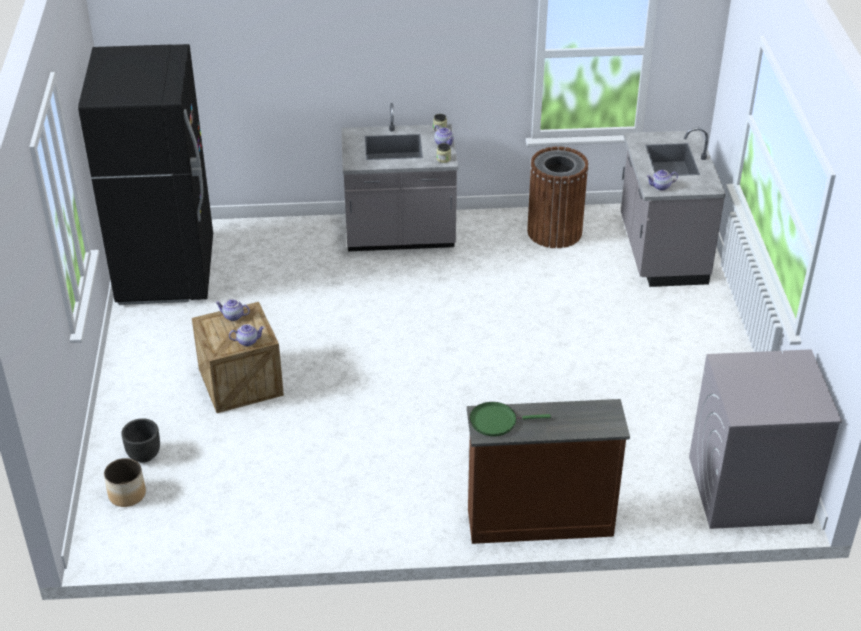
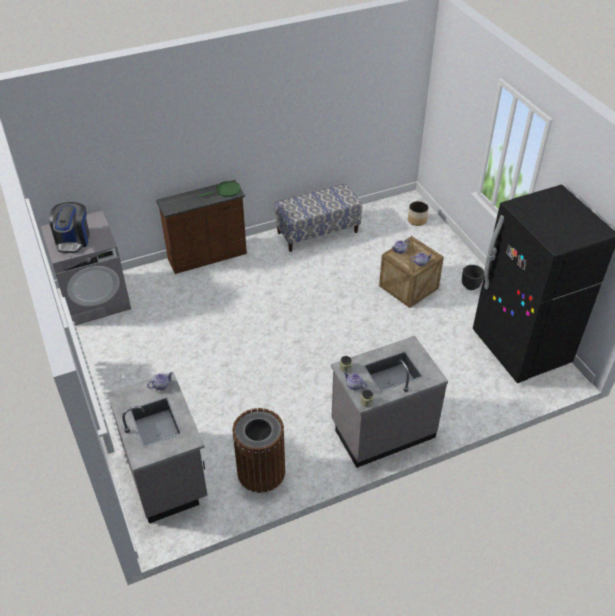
camera: 160 degrees right, 5 degrees up
black planter [121,418,160,463] -> black planter moved to [462,265,484,290]
none -> coffee machine [49,202,90,253]
none -> bench [274,184,362,252]

